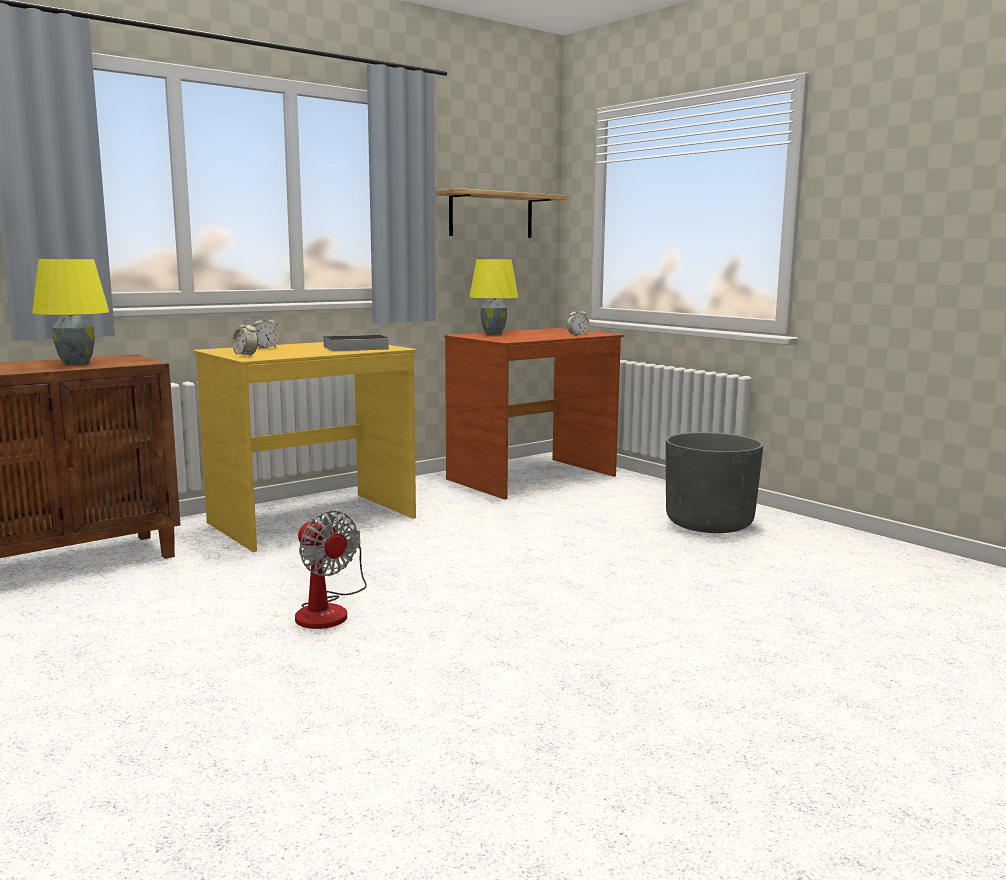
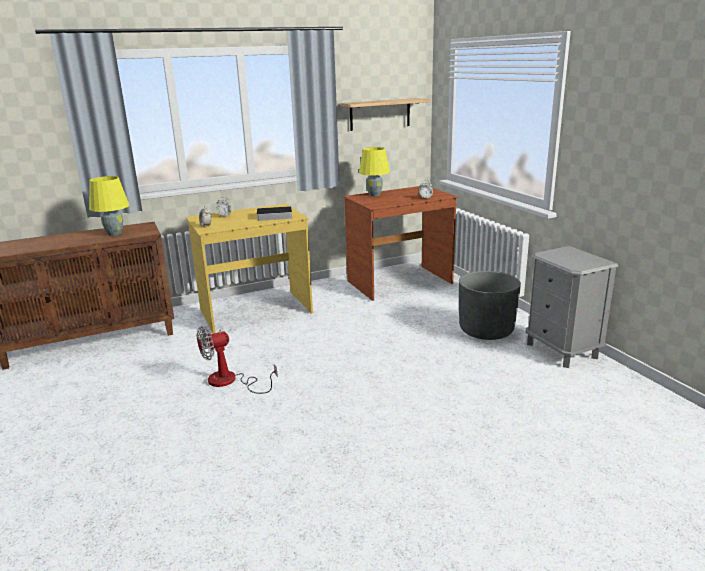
camera: 15 degrees right, 10 degrees up
fan [295,511,367,629] -> fan turned 90 degrees clockwise [197,326,278,394]
none -> grey nightstand [525,246,619,368]

